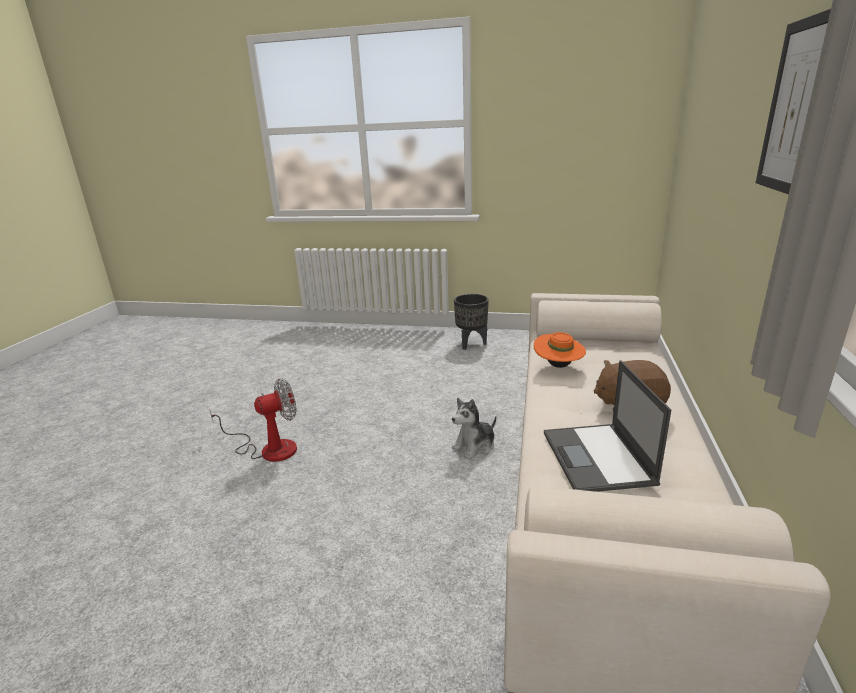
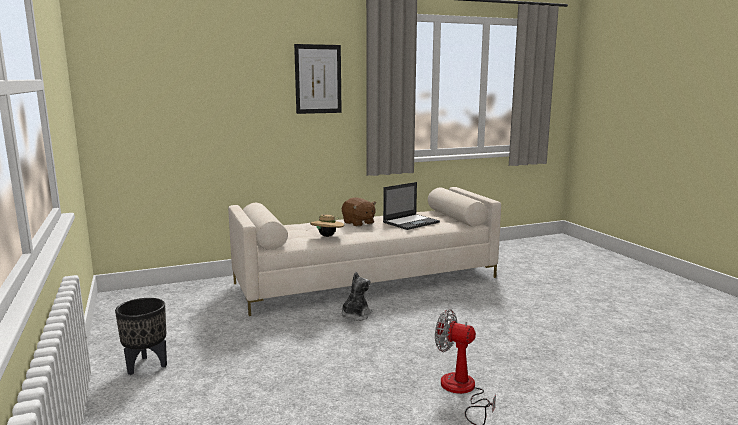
camera: 125 degrees left, 10 degrees down
plush toy [452,398,496,460] -> plush toy turned 75 degrees counterclockwise [341,272,372,321]
orange hat [534,332,586,368] -> beige hat [310,215,344,237]

